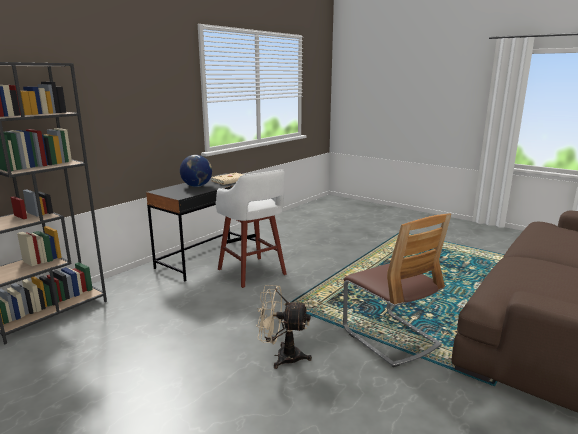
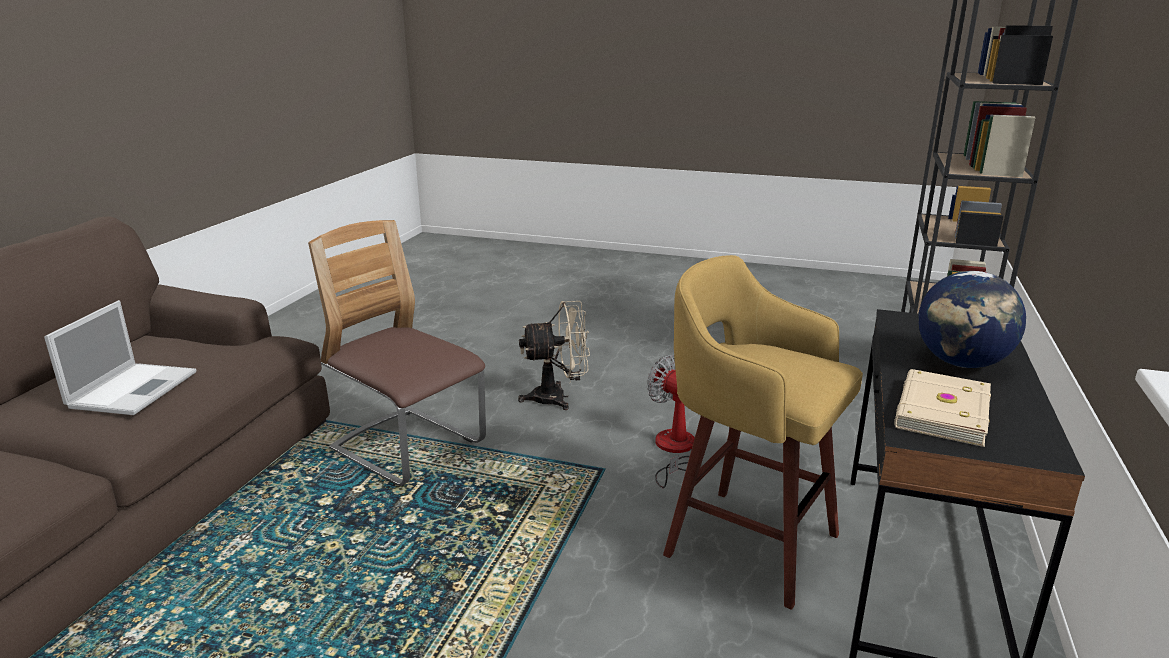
camera: 160 degrees right, 5 degrees up
white stool [216,169,287,288] -> yellow stool [663,255,863,610]
none -> laptop [44,300,196,415]
none -> fan [647,355,695,488]

